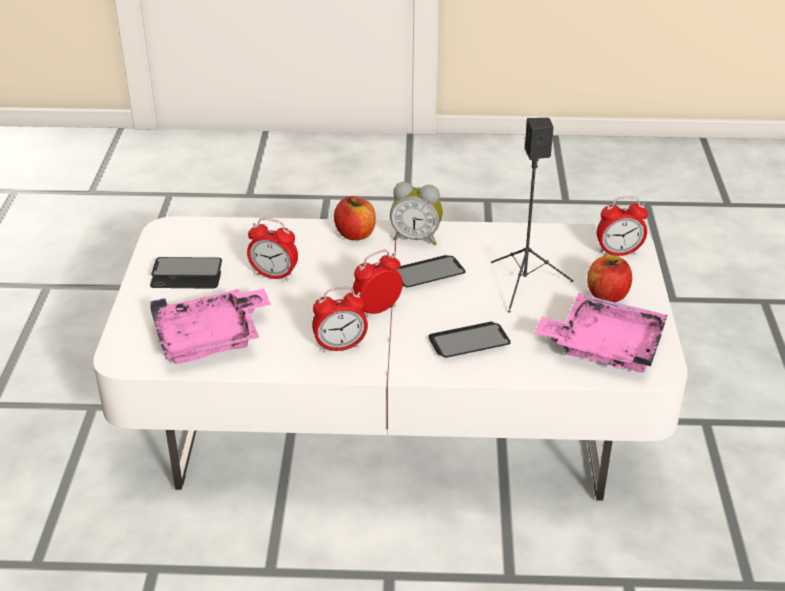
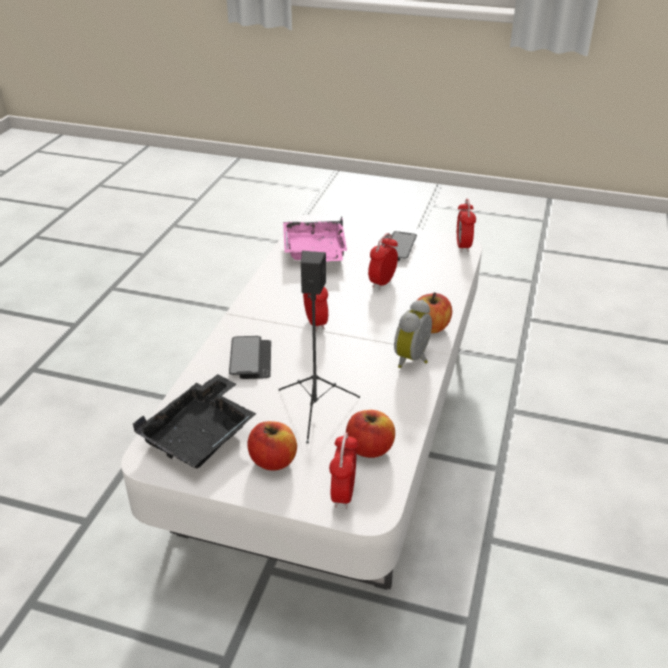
camera: 105 degrees right, 0 degrees up
alarm clock [312,287,368,353] -> alarm clock moved to [457,198,476,252]
phone [397,255,465,288] -> none
pink tray [534,293,668,373] -> black tray [133,374,256,468]
none -> apple [346,410,395,458]

